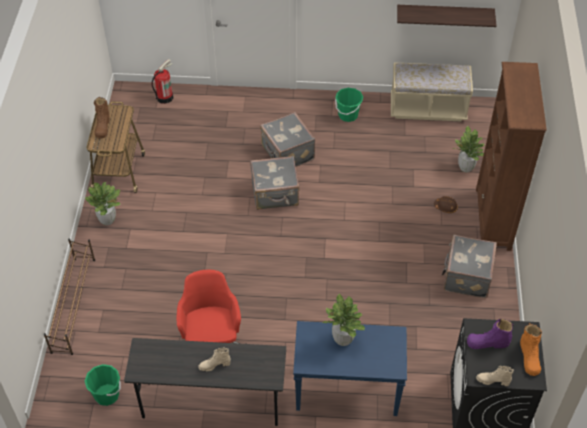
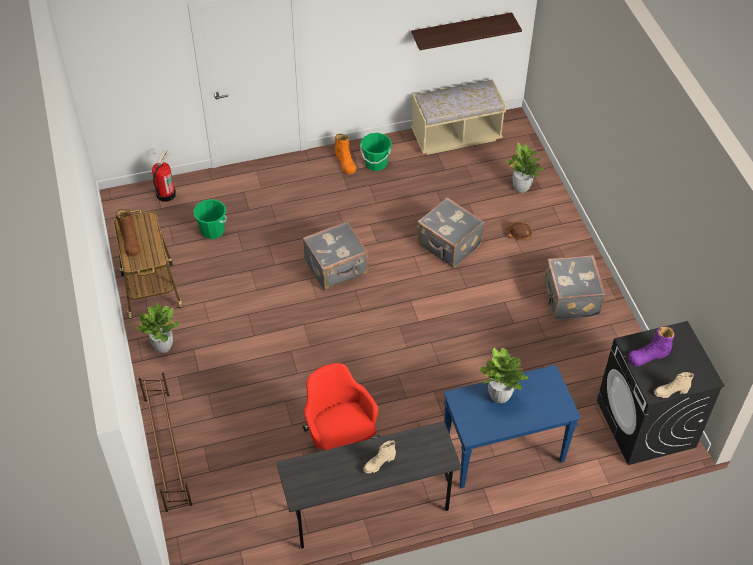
camera: 20 degrees left, 0 degrees up
green bucket [85,364,121,406] -> green bucket moved to [193,199,227,239]
grey suitcase [260,112,315,167] -> grey suitcase moved to [417,197,484,268]
brown bookcase [476,62,547,251] -> none
orange boot [520,323,542,376] -> orange boot moved to [335,134,356,174]

